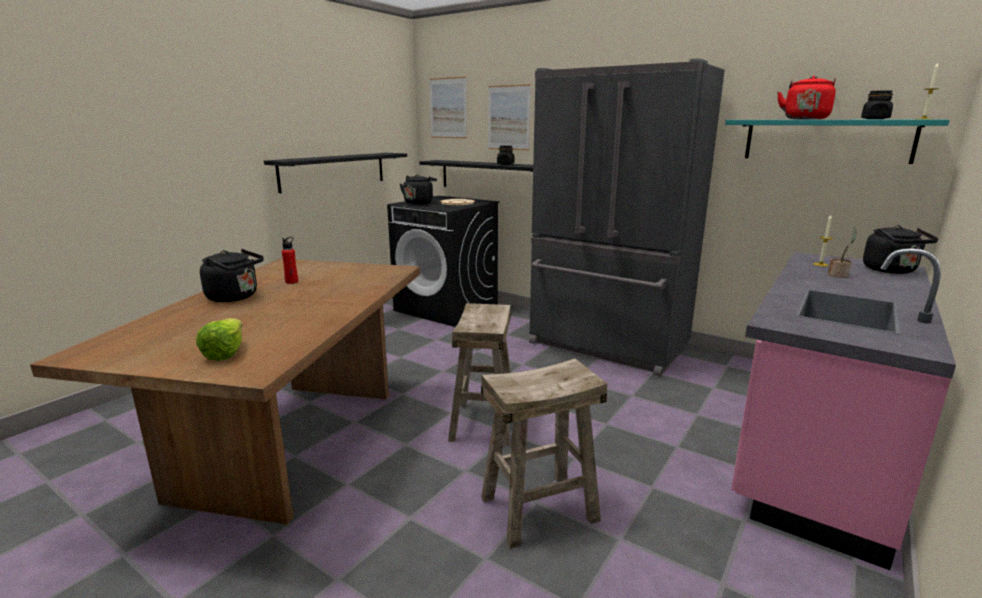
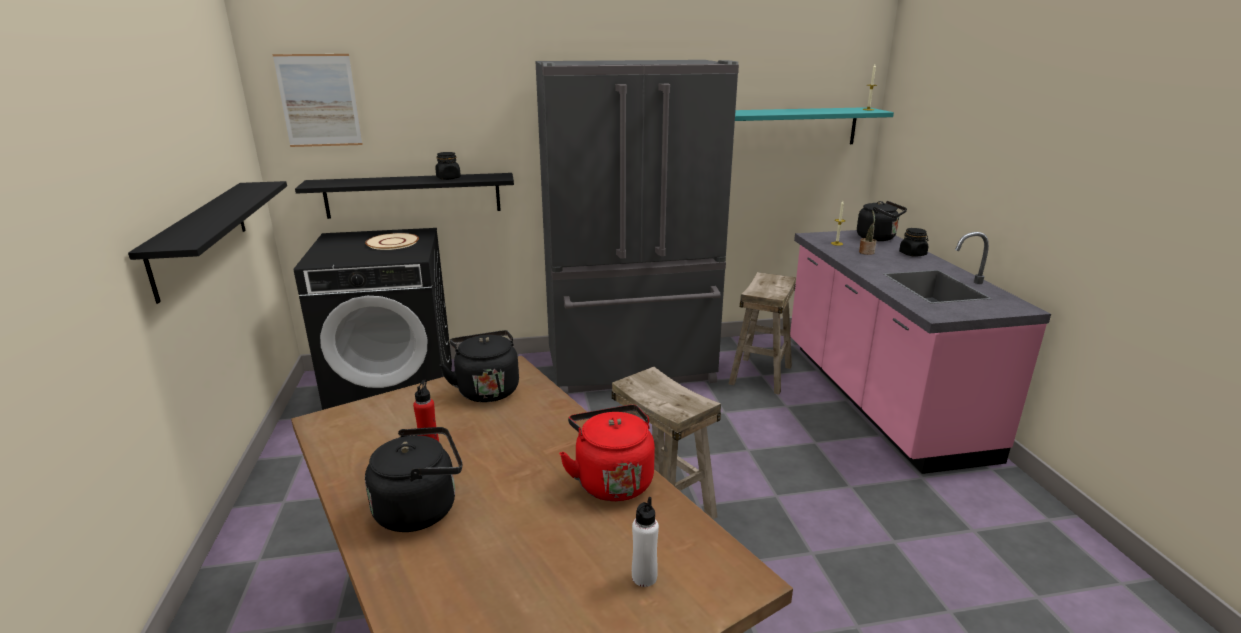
camera: 45 degrees left, 5 degrees up
lettuce [196,318,242,361] -> white bottle [632,497,659,587]
black kettle [400,174,437,204] -> black kettle moved to [440,330,519,402]
beige stool [481,359,607,549] -> beige stool moved to [729,272,796,395]
picture [488,84,531,150] -> none
red kettle [777,75,836,119] -> red kettle moved to [559,405,655,501]
black jar [861,90,893,119] -> black jar moved to [899,228,928,257]

